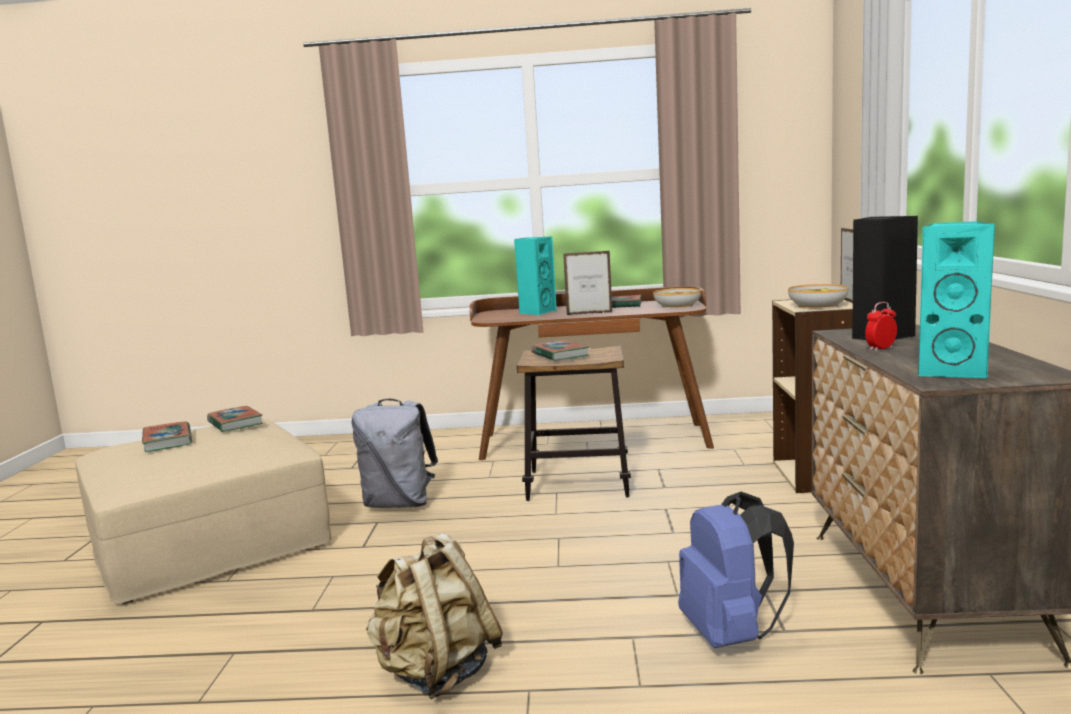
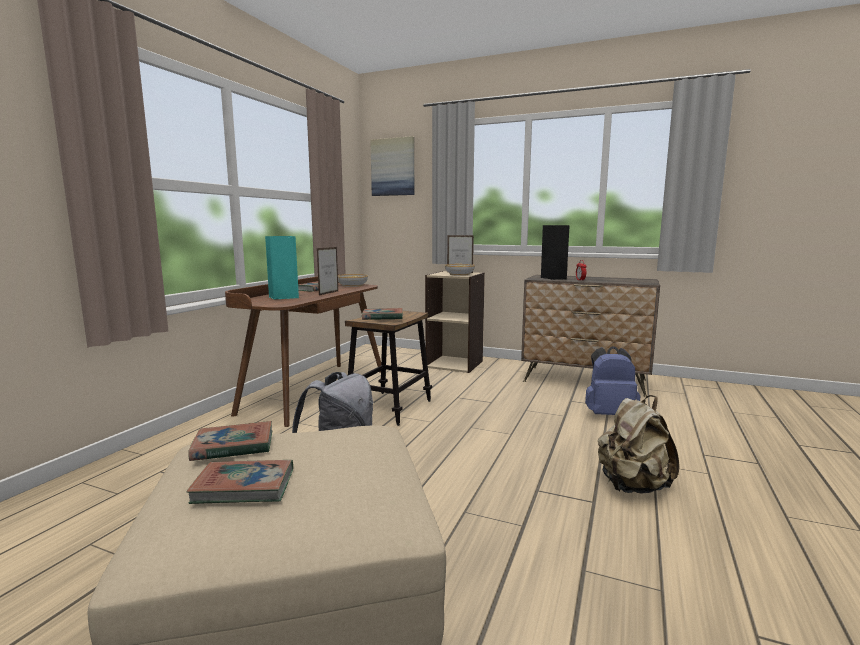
camera: 70 degrees left, 0 degrees up
turquoise speaker [917,221,995,379] -> none
none -> picture [370,136,414,196]

